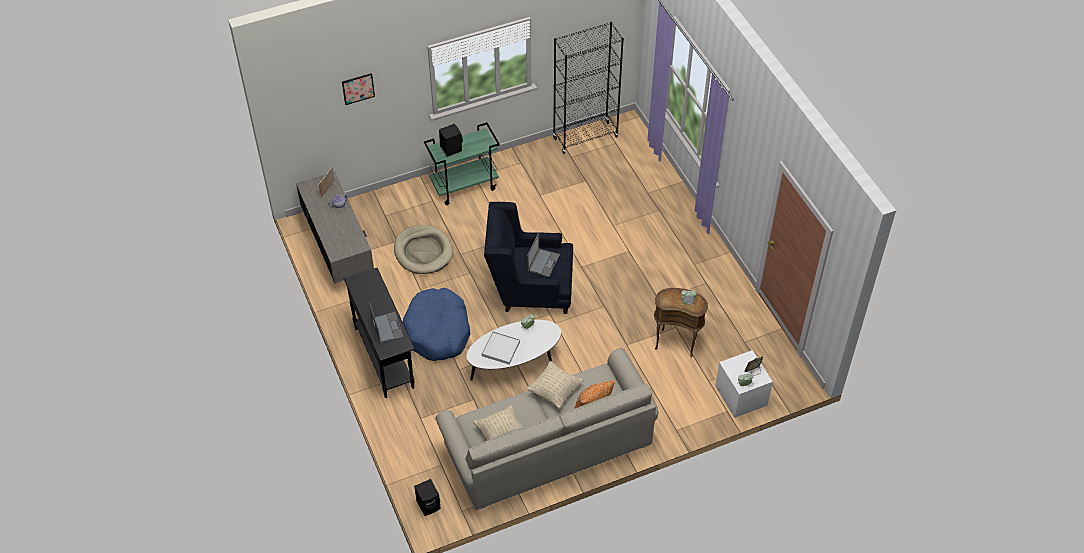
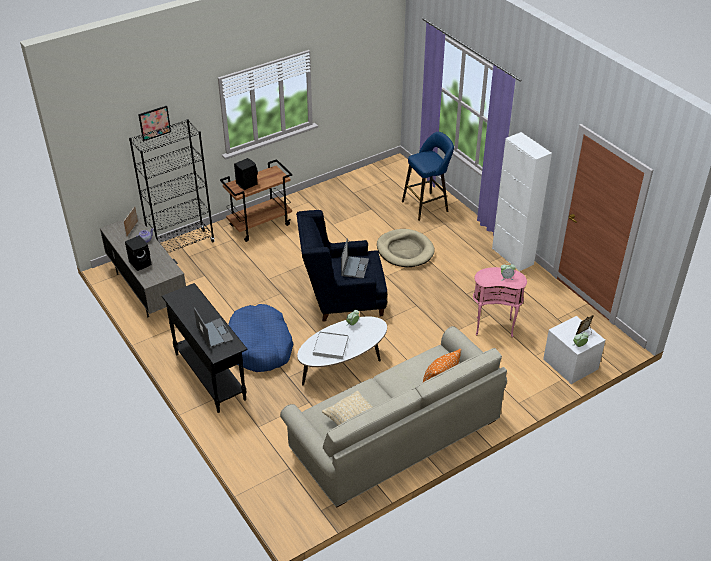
camera: 10 degrees left, 10 degrees down
beige dog bed [394,225,454,274] -> beige dog bed moved to [377,229,435,267]
black speaker [414,479,441,516] -> black speaker moved to [125,235,152,271]
green cart [424,122,500,205] -> brown cart [220,159,292,242]
beige pillow [527,361,583,409] -> none
black bookcase [553,22,624,154] -> black bookcase moved to [129,119,215,253]
brown side table [654,288,708,357] -> pink side table [473,267,527,338]
none -> blue stool [402,132,454,221]
none -> white cabinet [492,132,552,271]

